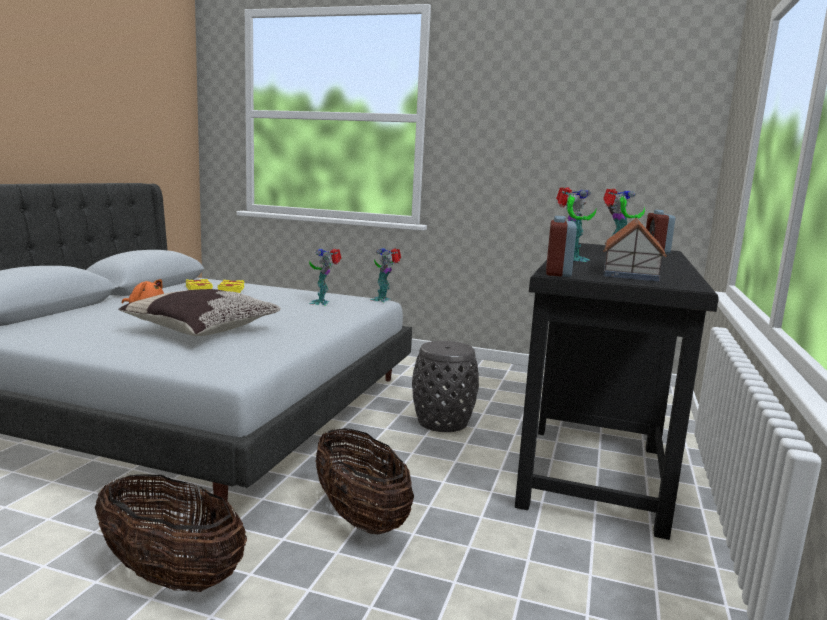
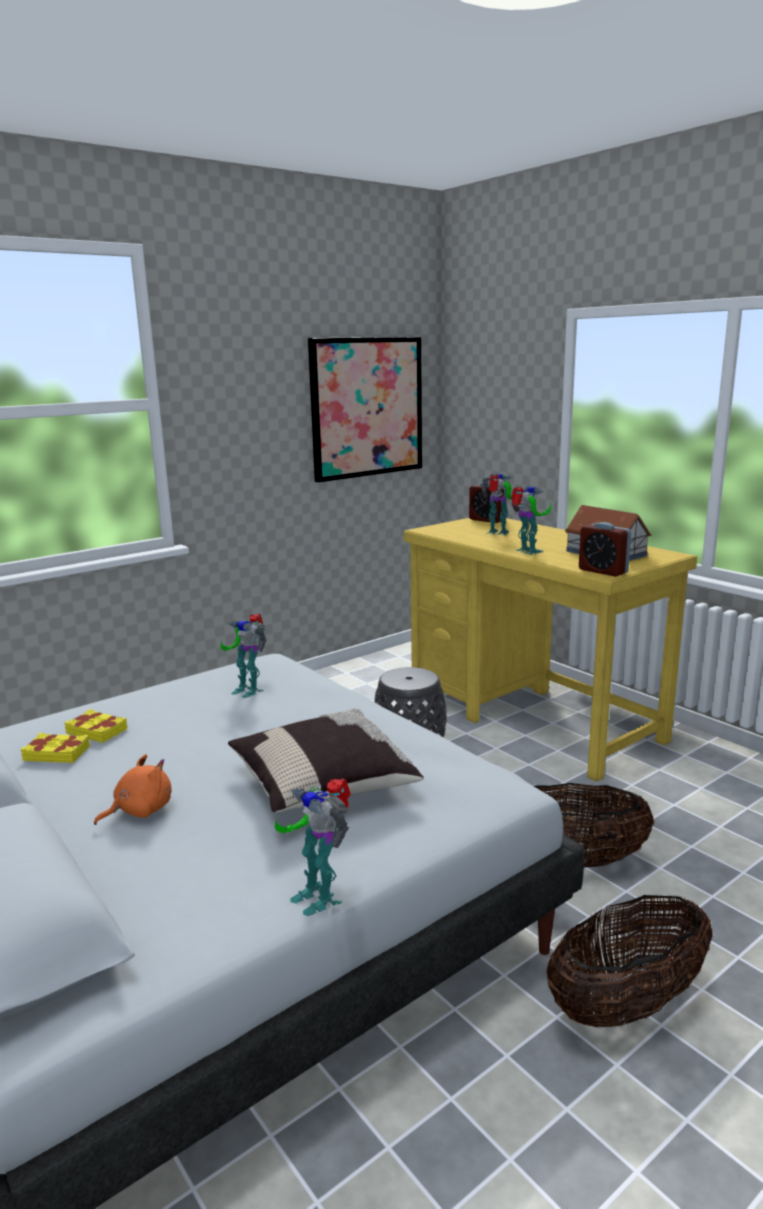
camera: 55 degrees left, 5 degrees up
toy robot [370,248,401,302] -> toy robot moved to [275,778,351,916]
black desk [515,243,719,540] -> yellow desk [404,518,697,781]
none -> picture [308,337,422,482]

